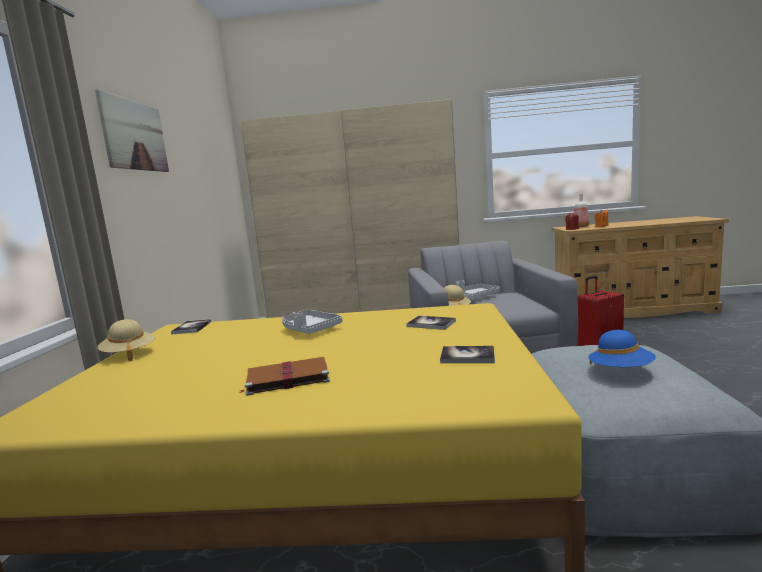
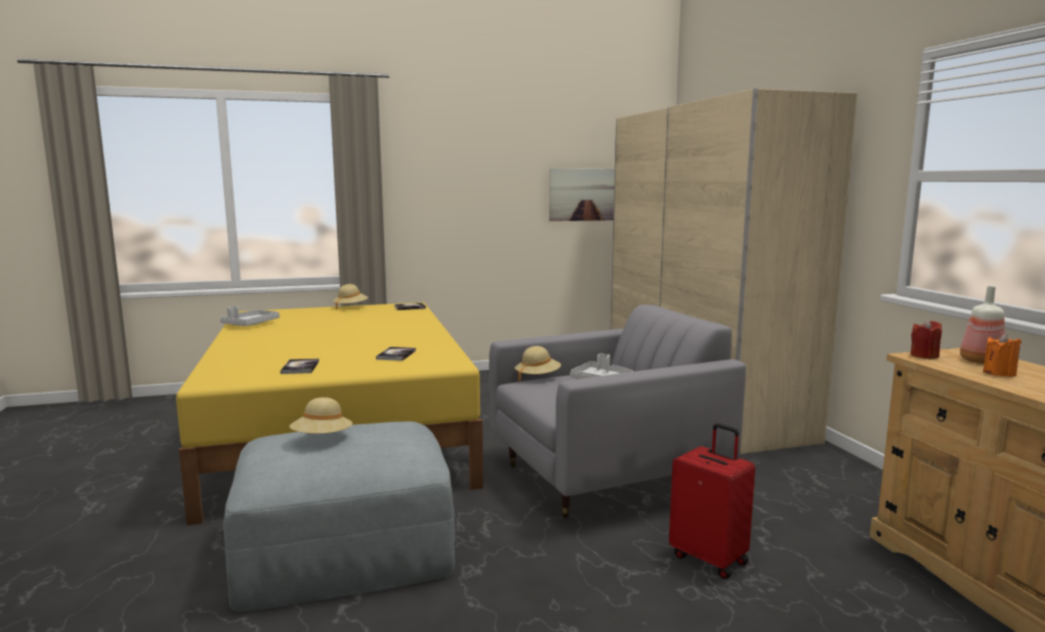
camera: 70 degrees right, 0 degrees up
picture [95,89,169,172] -> picture moved to [549,168,615,221]
brown book [239,357,330,396] -> none
grey tray [282,309,342,334] -> grey tray moved to [220,306,280,326]
blue hat [588,330,656,367] -> beige hat [289,397,353,434]

